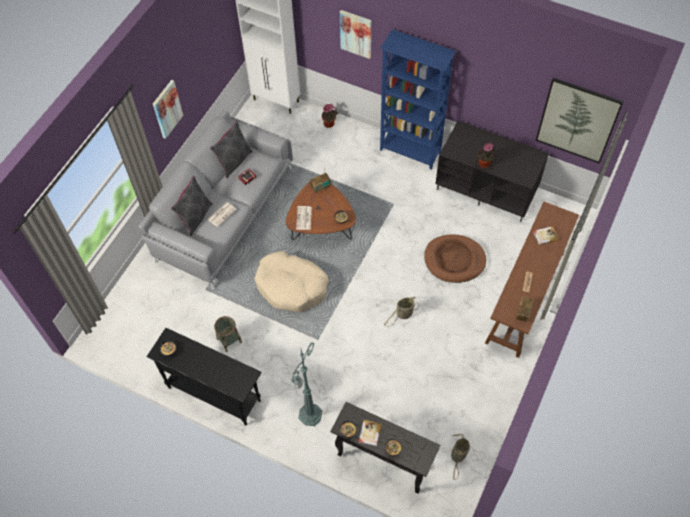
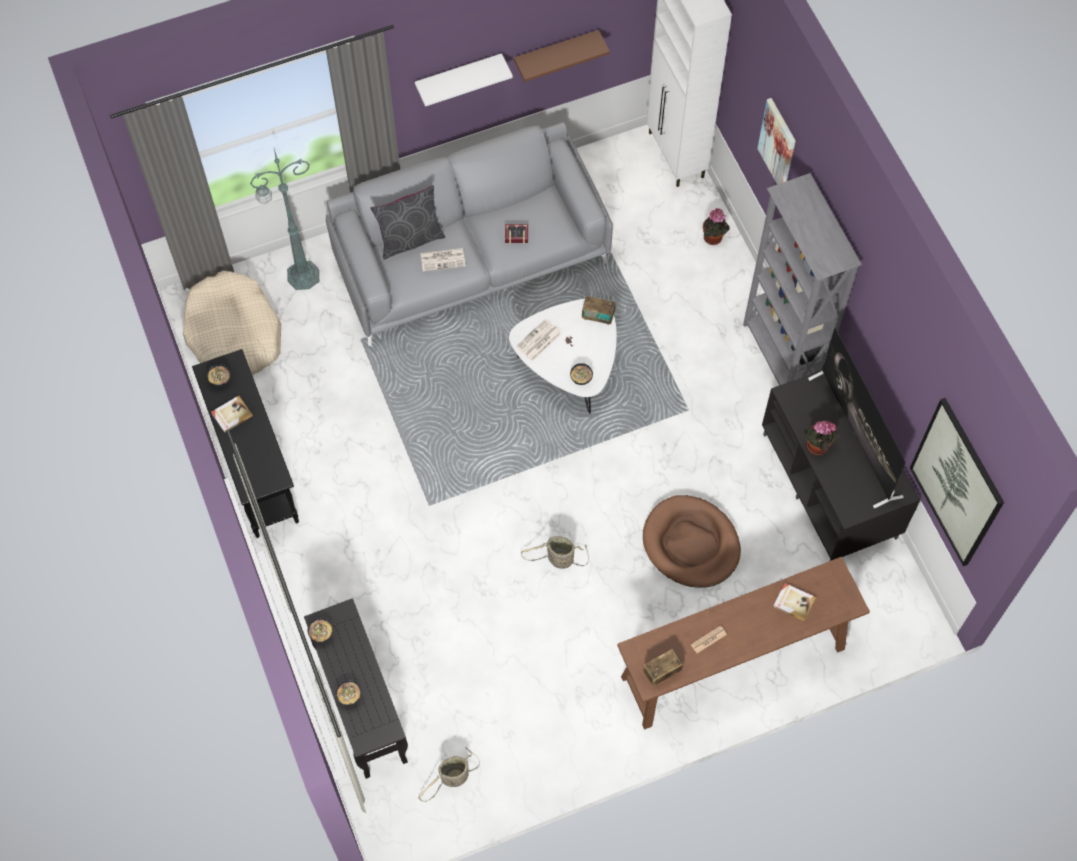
camera: 40 degrees right, 5 degrees up
picture [153,80,183,139] -> white shelf [415,53,513,106]
grey pillow [210,121,253,178] -> none
basket [214,316,242,352] -> none
beige dog bed [254,251,329,312] -> beige dog bed moved to [183,271,281,375]
brown coffee table [286,182,356,240] -> white coffee table [509,298,617,414]
green floor lamp [290,342,322,426] -> green floor lamp moved to [250,149,319,290]
book [358,420,382,446] -> book moved to [211,395,253,433]
blue bookcase [380,29,456,170] -> grey bookcase [743,173,862,385]
none -> brown shelf [514,30,610,82]
none -> television [808,328,906,509]

